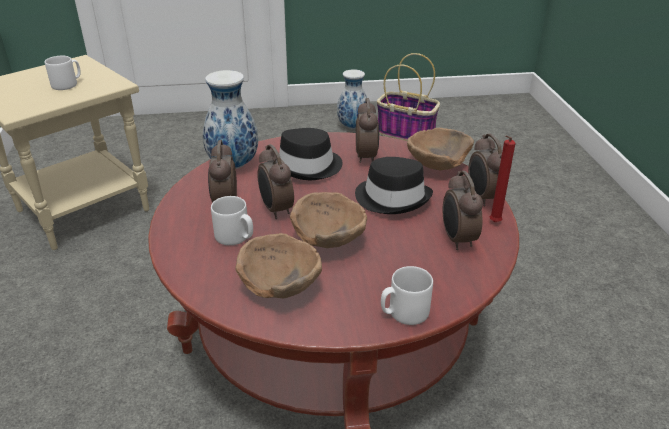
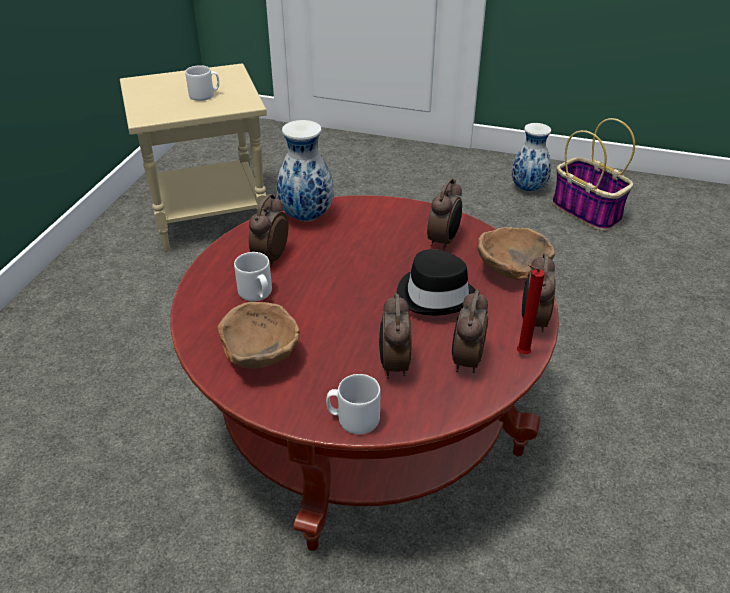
camera: 25 degrees right, 5 degrees up
alarm clock [257,144,294,219] -> alarm clock moved to [379,293,411,378]
black hat [276,128,343,180] -> none
brown bowl [290,192,367,248] -> none

